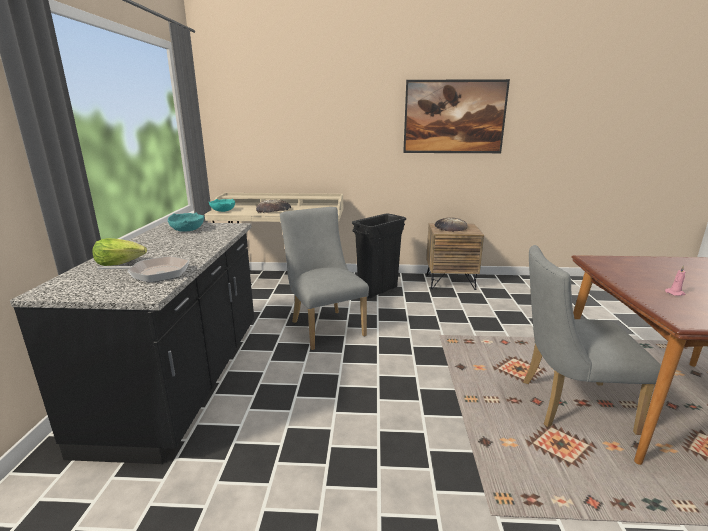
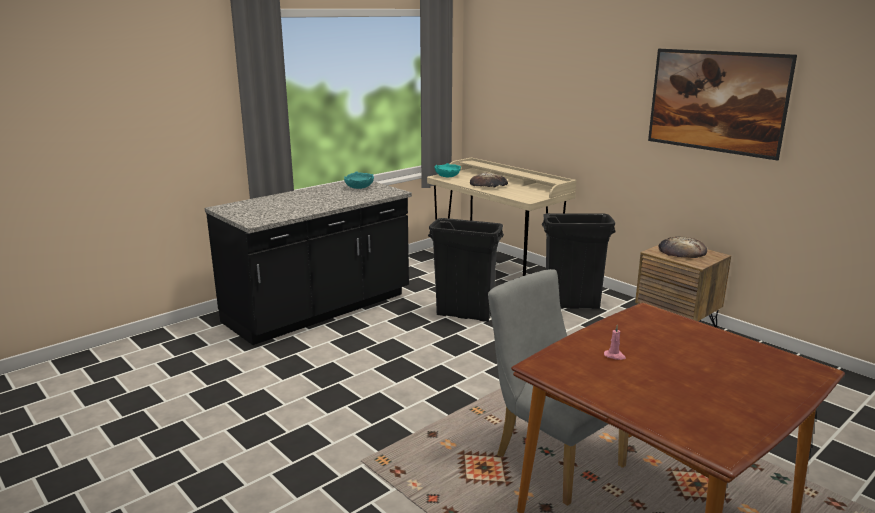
camera: 45 degrees right, 0 degrees up
lettuce [93,238,147,266] -> none
frying pan [97,256,189,283] -> none
grey chair [280,207,369,350] -> black trash can [428,218,504,322]

